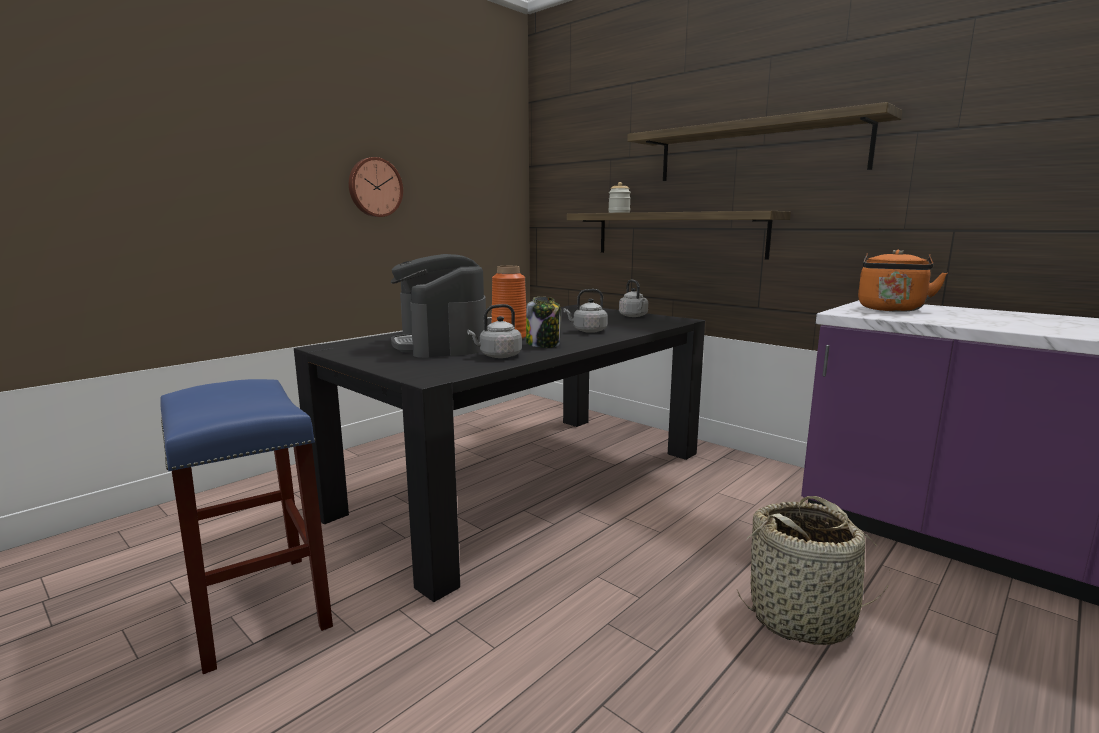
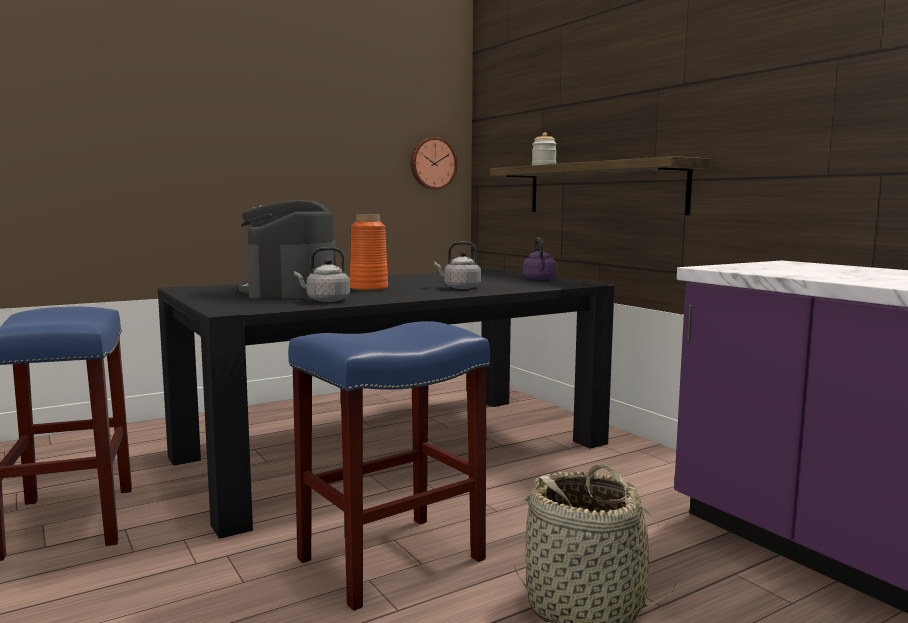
camera: 15 degrees right, 5 degrees down
wall clock [349,157,403,217] -> wall clock moved to [411,137,457,190]
jar [526,297,561,348] -> none
grey kettle [619,280,648,317] -> purple kettle [523,238,556,280]
shelf [627,102,902,181] -> none
orange kettle [858,250,947,312] -> none
none -> blue stool [288,321,490,611]

